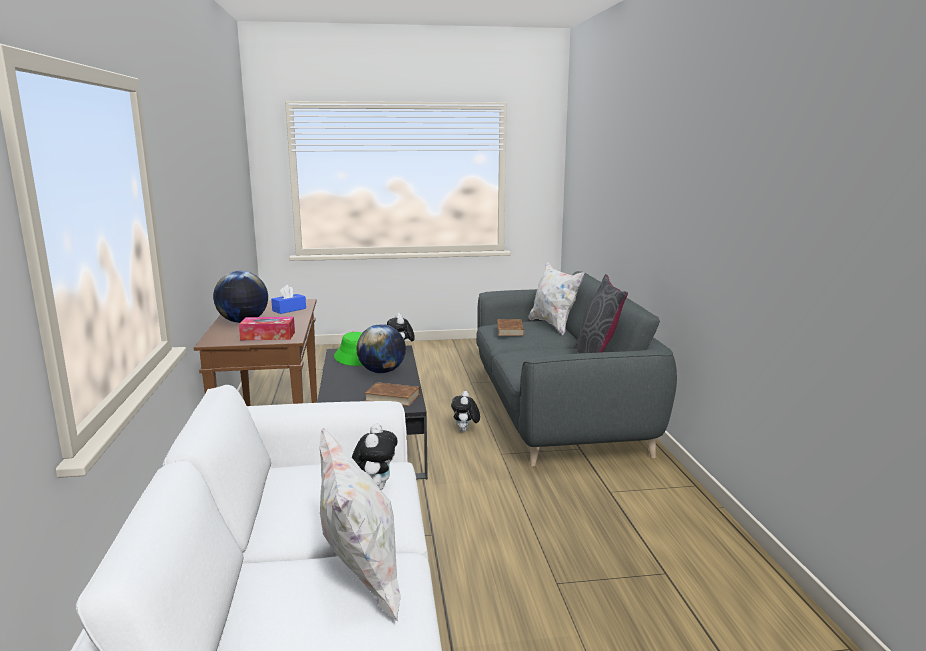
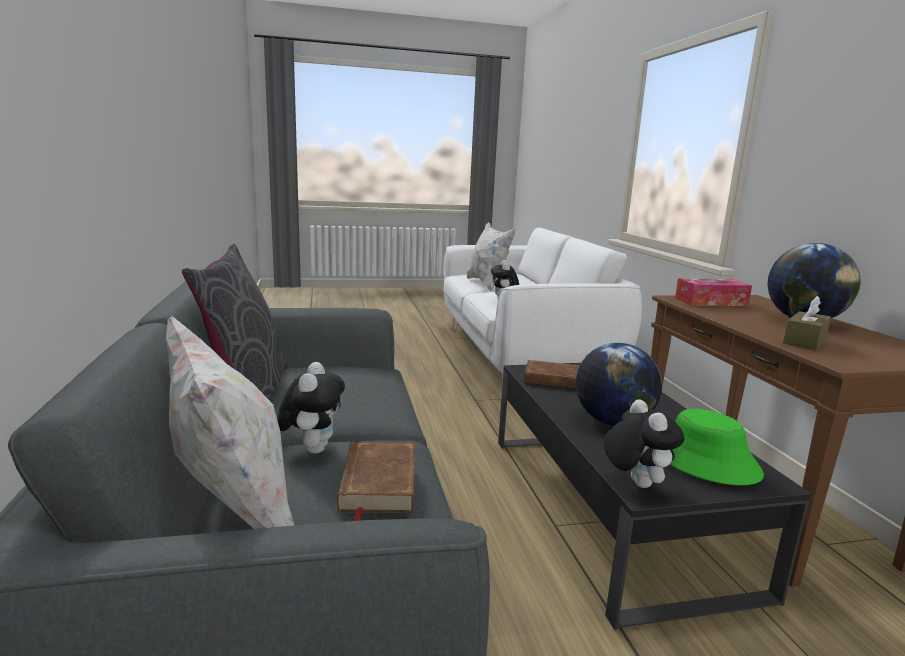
camera: 175 degrees right, 0 degrees up
blue tissue box [271,285,306,314] -> brown tissue box [783,296,831,350]
plush toy [451,391,480,432] -> plush toy moved to [277,362,345,454]

